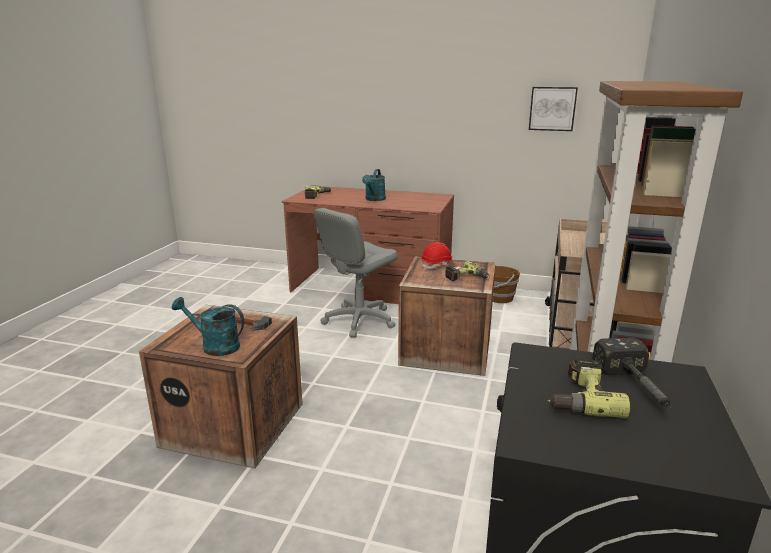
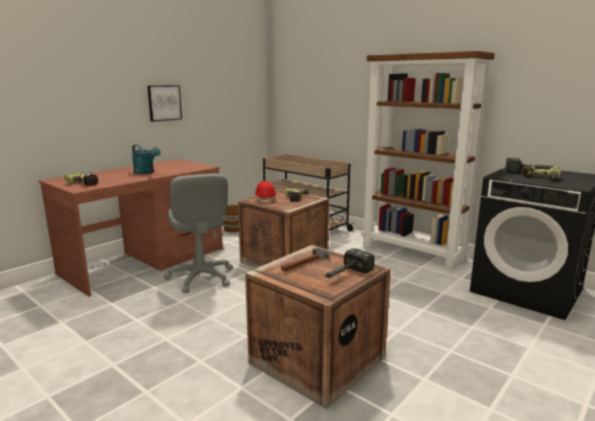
camera: 65 degrees left, 5 degrees down
turquoise watering can [172,297,244,356] -> hammer [324,249,375,278]
picture [529,87,578,131] -> picture moved to [147,85,182,122]

